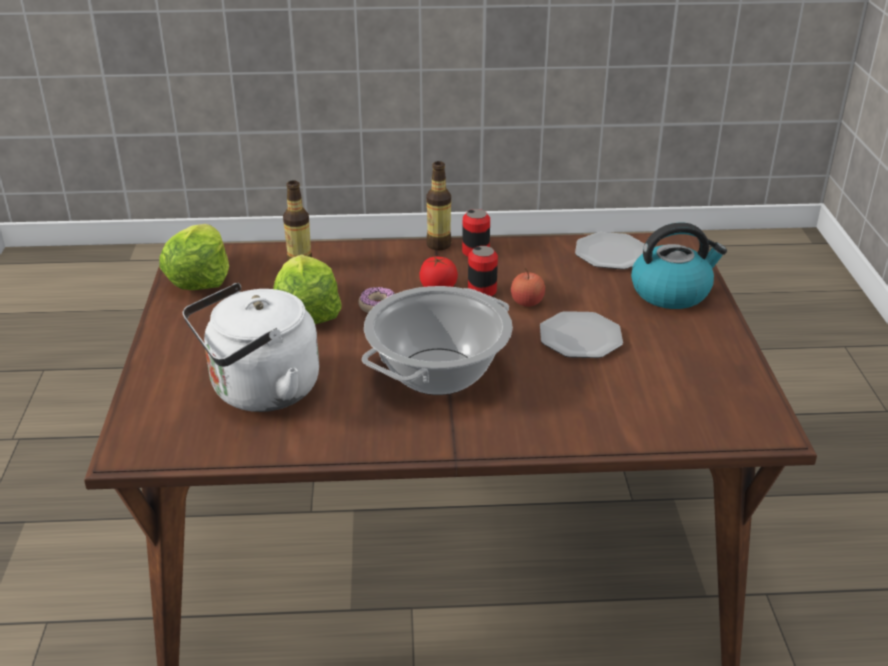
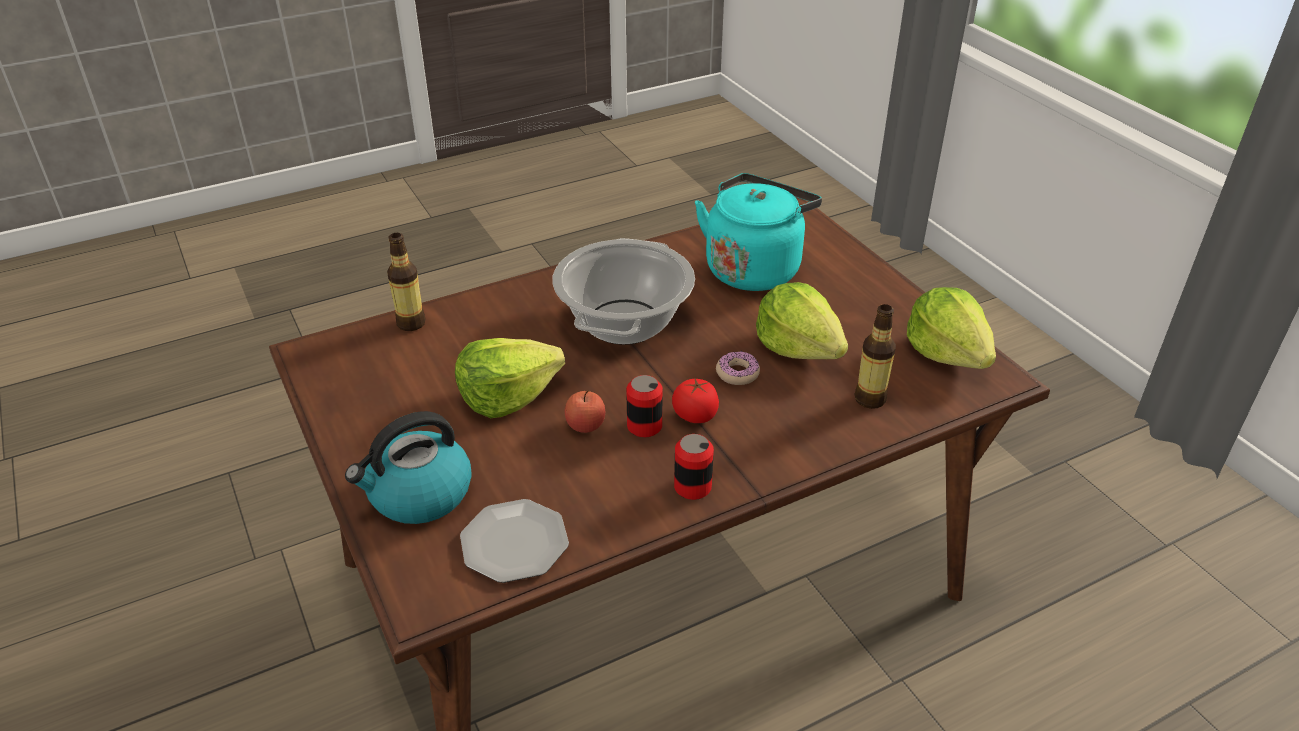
camera: 155 degrees right, 5 degrees up
white kettle [183,283,319,412] -> turquoise kettle [695,173,822,291]
bottle [427,161,451,250] -> bottle moved to [387,233,425,331]
plate [540,311,623,358] -> lettuce [455,338,565,418]

